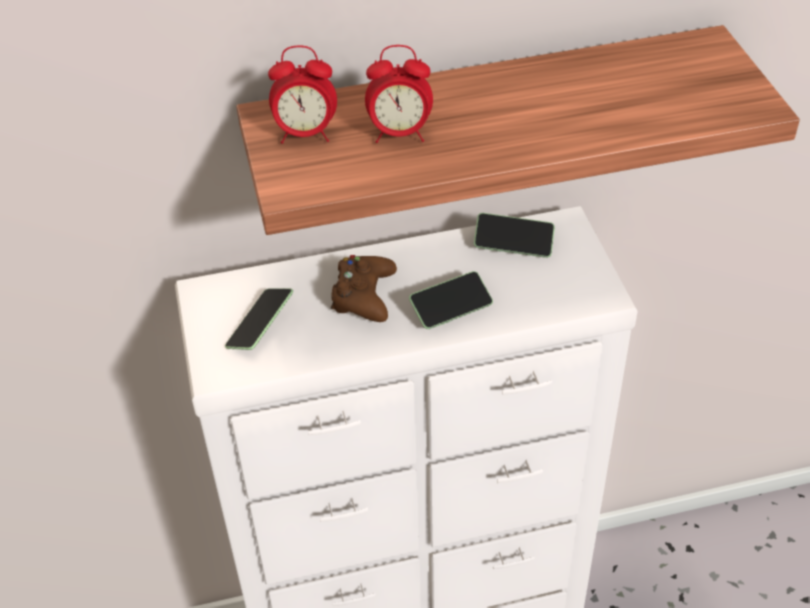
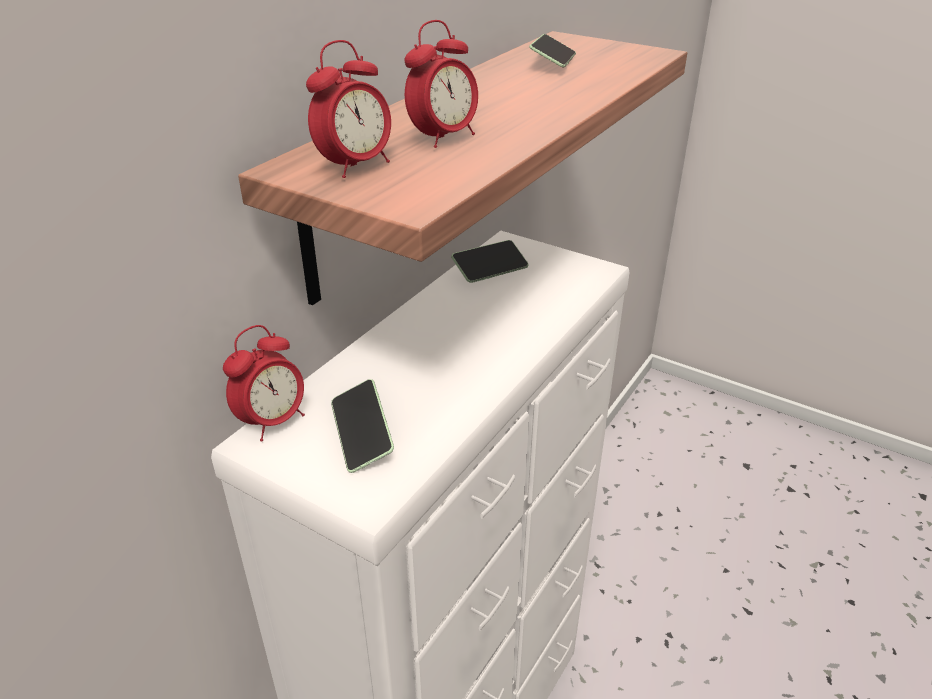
camera: 45 degrees left, 10 degrees down
brown game controller [331,255,397,322] -> none
phone [409,271,493,329] -> phone moved to [529,34,576,67]
none -> alarm clock [223,325,305,441]

